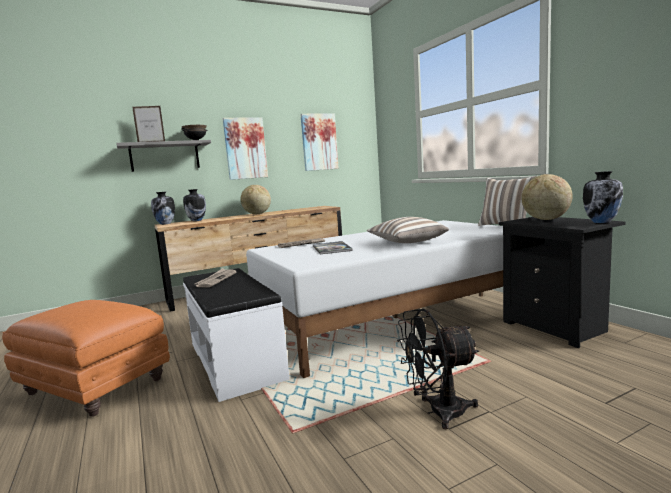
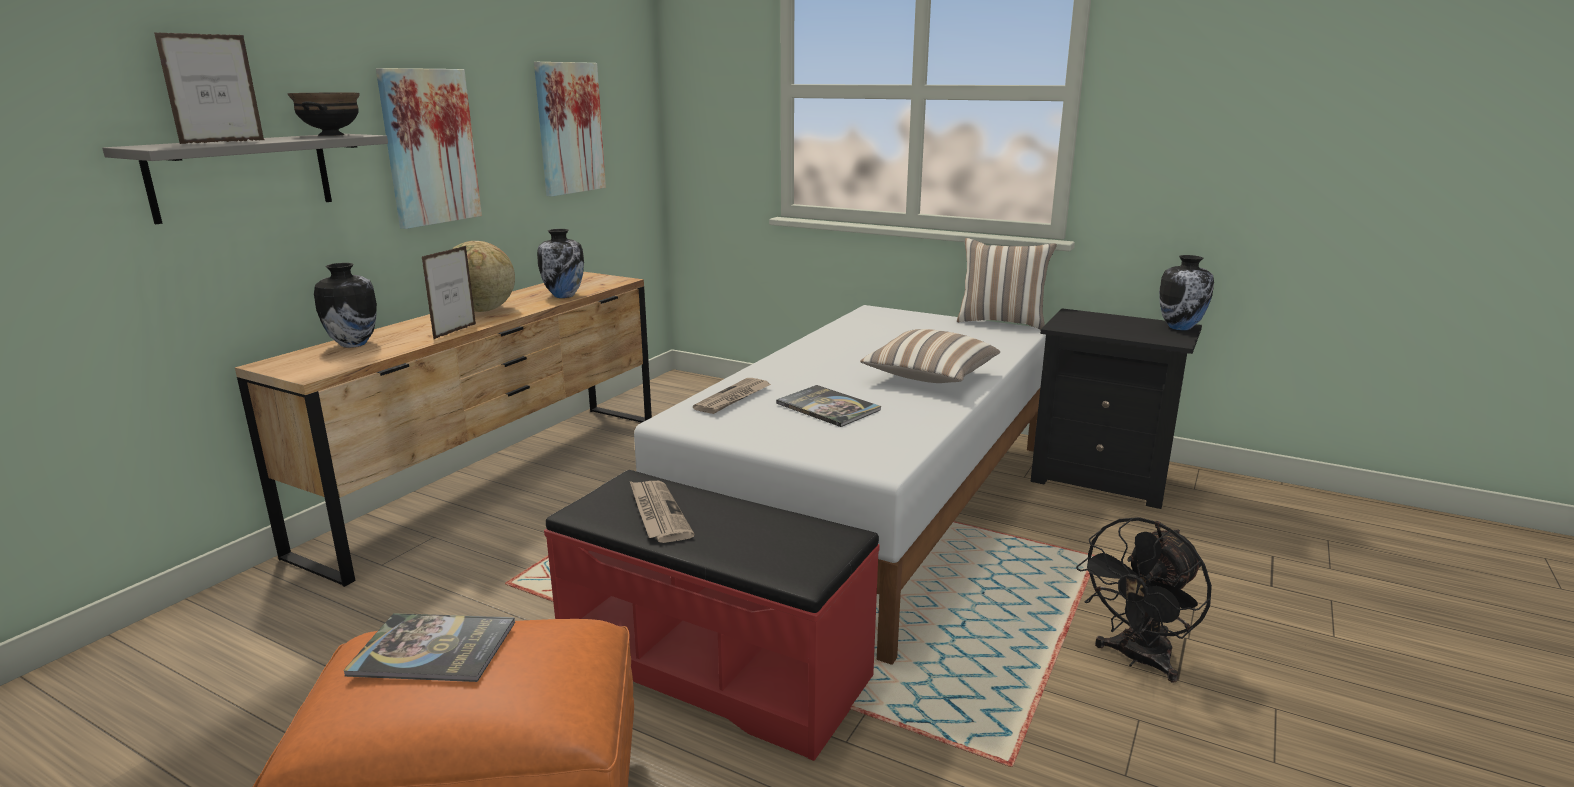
camera: 35 degrees left, 10 degrees up
vase [151,192,175,225] -> vase moved to [537,229,584,298]
white bench [183,268,290,402] -> red bench [544,470,880,761]
globe [521,174,573,220] -> none
none -> book [343,613,515,682]
none -> picture frame [422,246,476,339]

